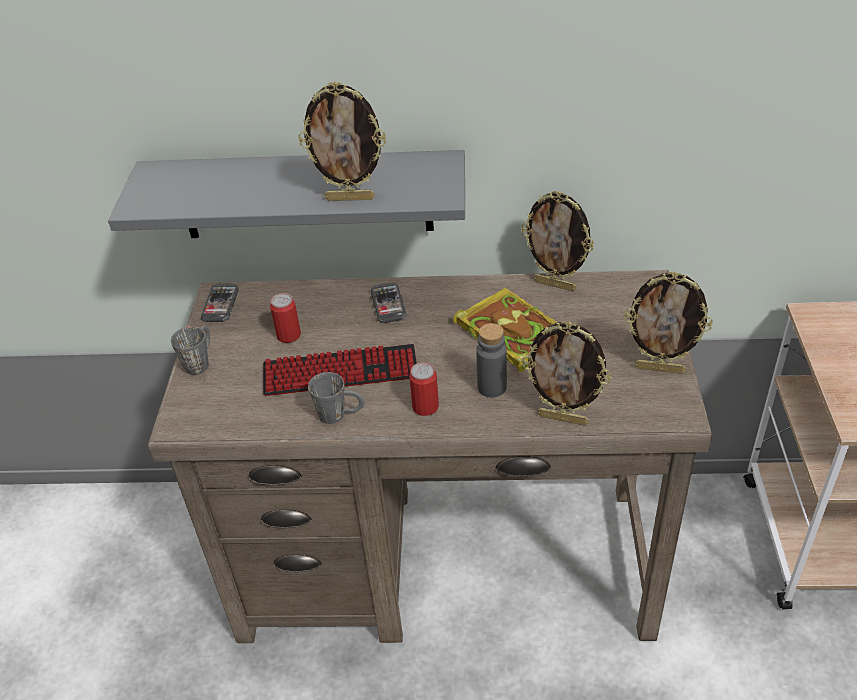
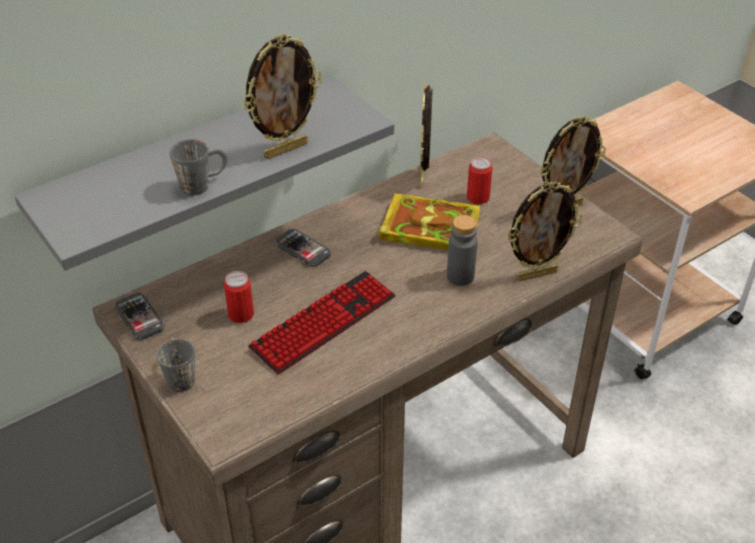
camera: 40 degrees left, 0 degrees up
grey mug [308,372,364,424] -> grey mug moved to [169,139,228,195]
can [409,362,439,416] -> can moved to [467,157,492,204]
picture frame [521,191,594,291] -> picture frame turned 105 degrees clockwise [420,83,433,188]

